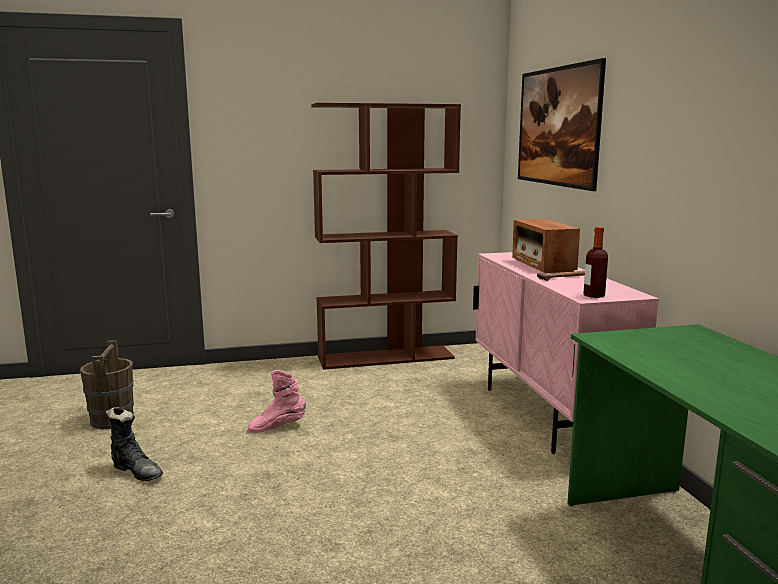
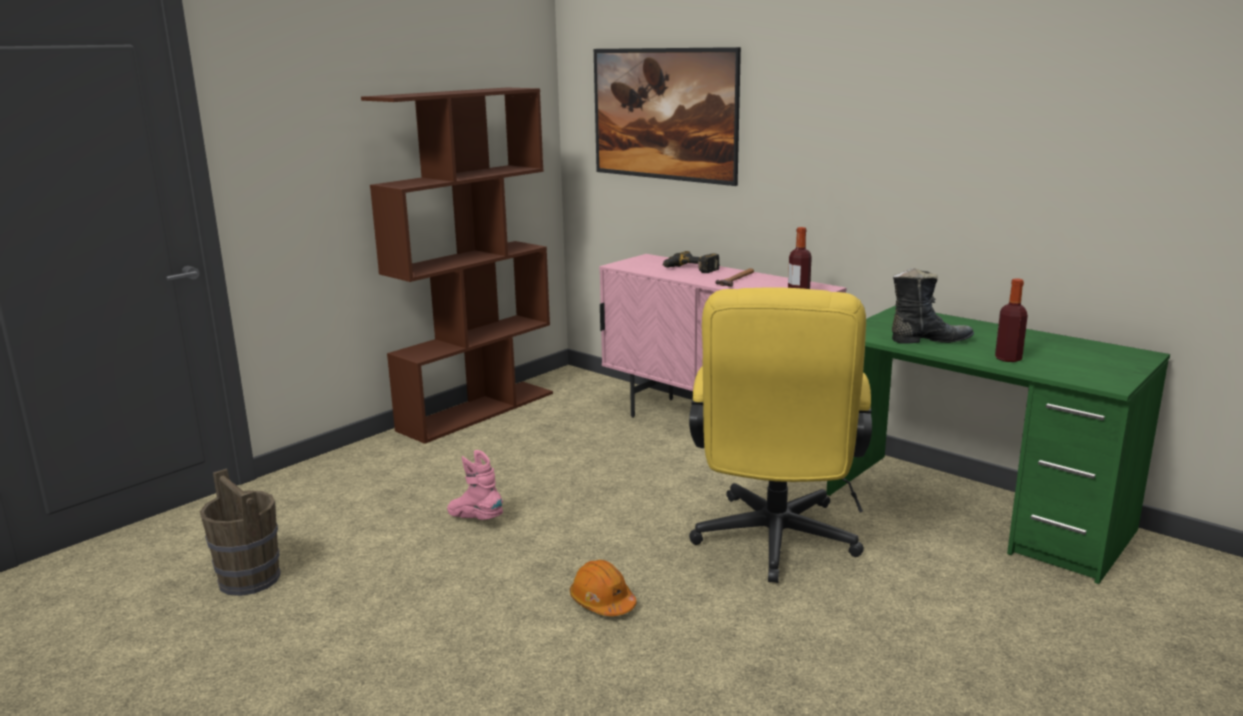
camera: 35 degrees left, 5 degrees up
black boot [106,407,163,481] -> black boot moved to [892,268,974,344]
pink boot [248,370,306,433] -> pink boot turned 90 degrees clockwise [447,450,503,520]
radio [512,219,580,273] -> power drill [662,251,720,273]
none -> orange hard hat [570,560,637,616]
none -> yellow office chair [689,287,872,583]
none -> bottle [995,278,1028,362]

